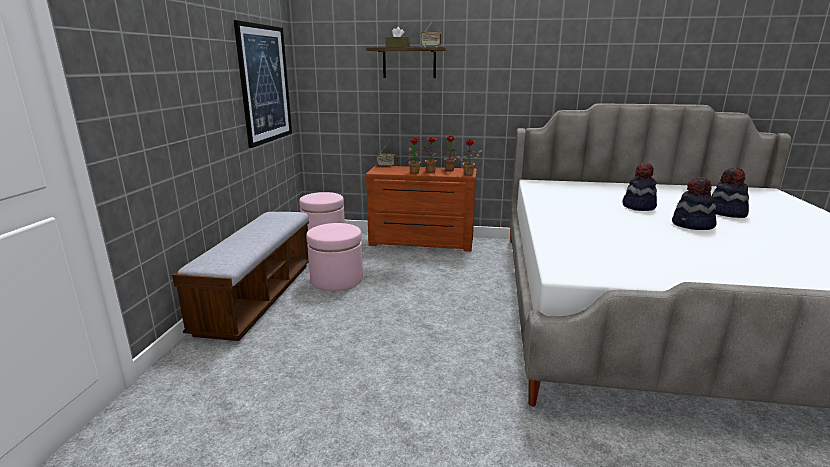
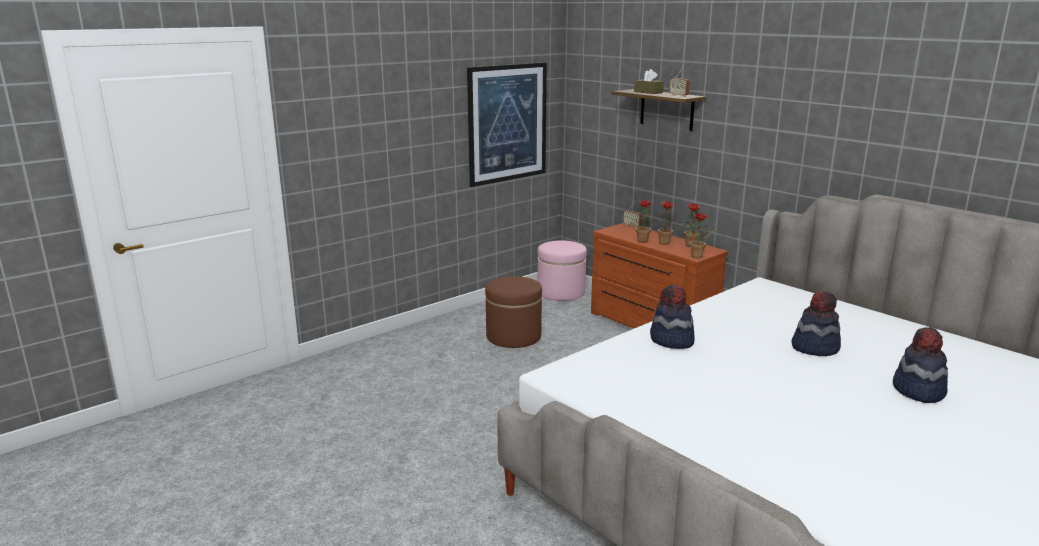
camera: 40 degrees right, 0 degrees up
bench [172,212,309,341] -> none
pink ottoman [306,223,363,291] -> brown ottoman [485,276,542,348]
hat [672,177,717,230] -> hat moved to [650,285,695,349]

